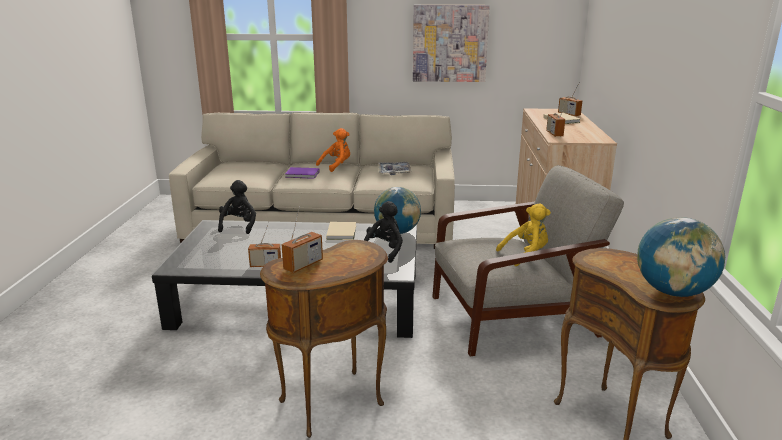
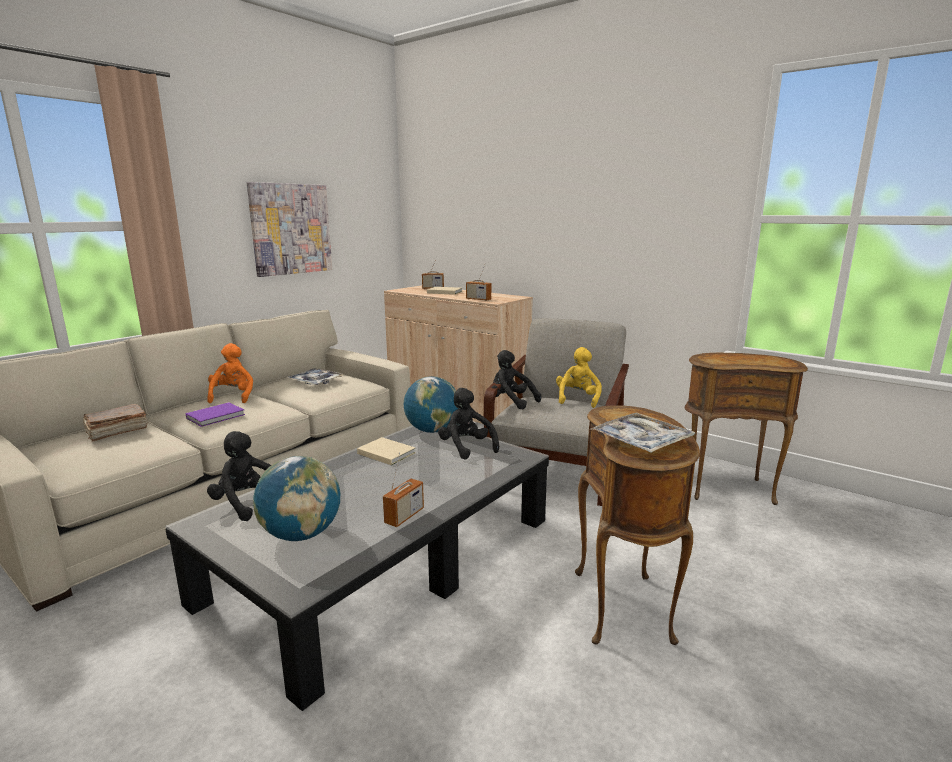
camera: 55 degrees left, 5 degrees down
radio [281,206,323,273] -> tray [590,412,695,452]
globe [637,217,725,297] -> globe moved to [253,456,341,541]
none -> brown book [82,404,148,442]
none -> black plush toy [491,350,541,409]

